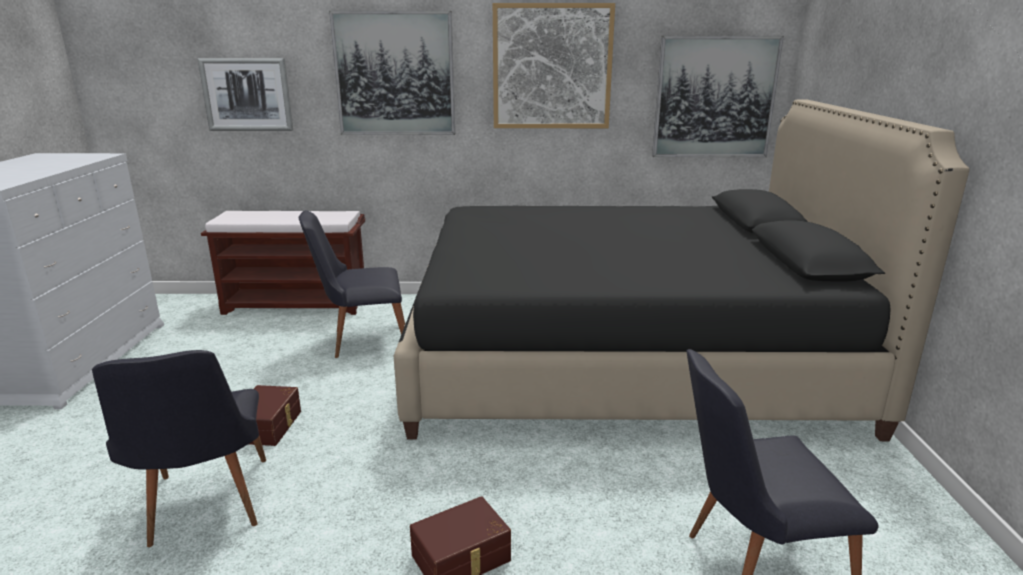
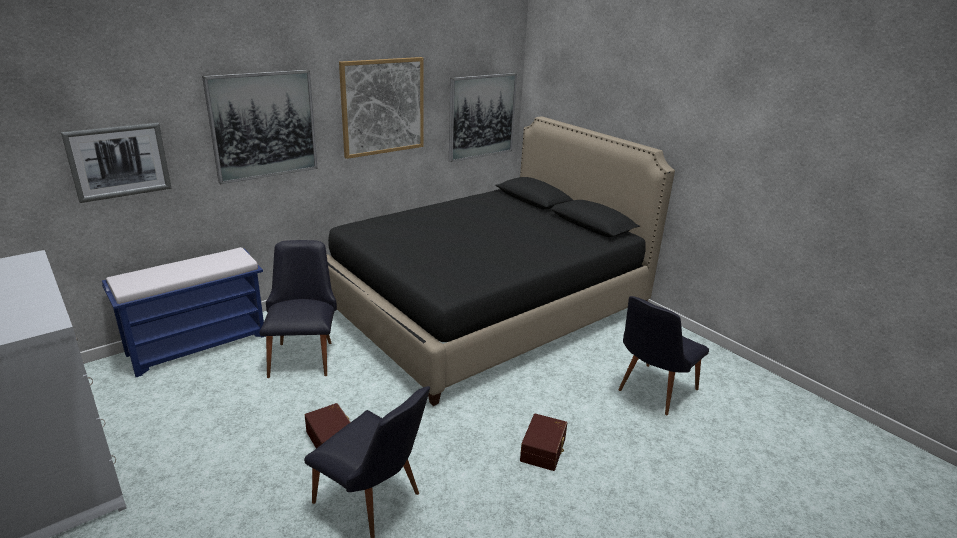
camera: 40 degrees left, 5 degrees up
brown bench [201,211,365,315] -> blue bench [102,247,266,377]
black chair [298,210,405,358] -> black chair turned 135 degrees clockwise [259,240,337,378]

